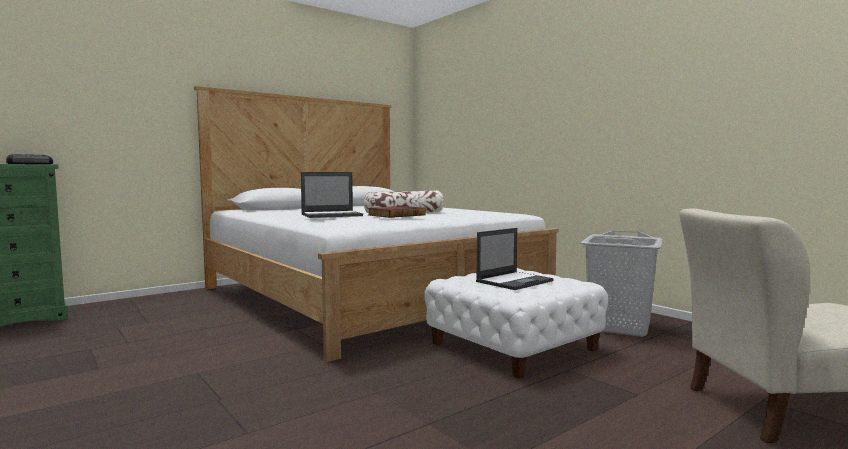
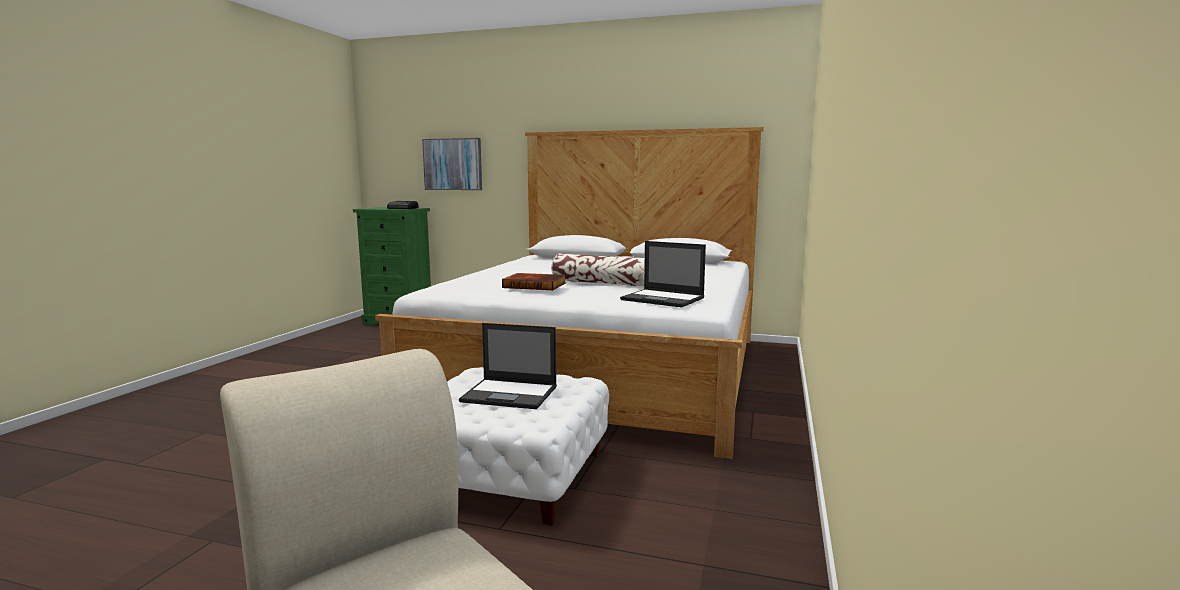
camera: 55 degrees right, 5 degrees up
laptop [301,172,363,218] -> laptop moved to [620,241,706,307]
grey laundry basket [580,230,663,337] -> none
none -> picture [422,138,482,190]

